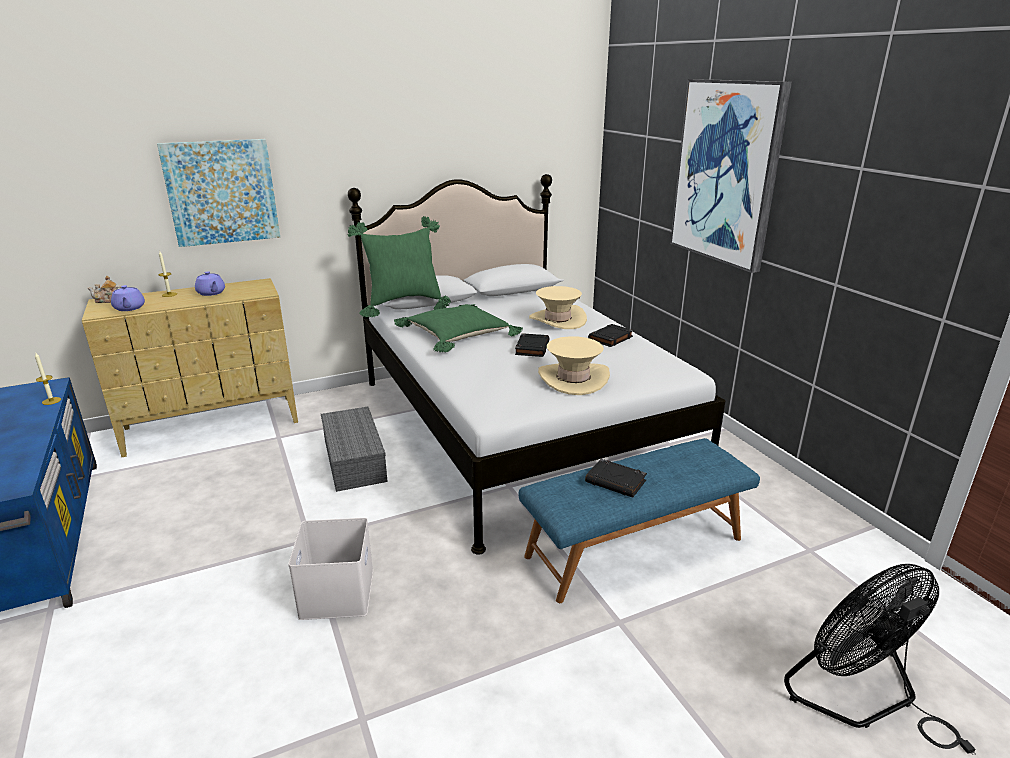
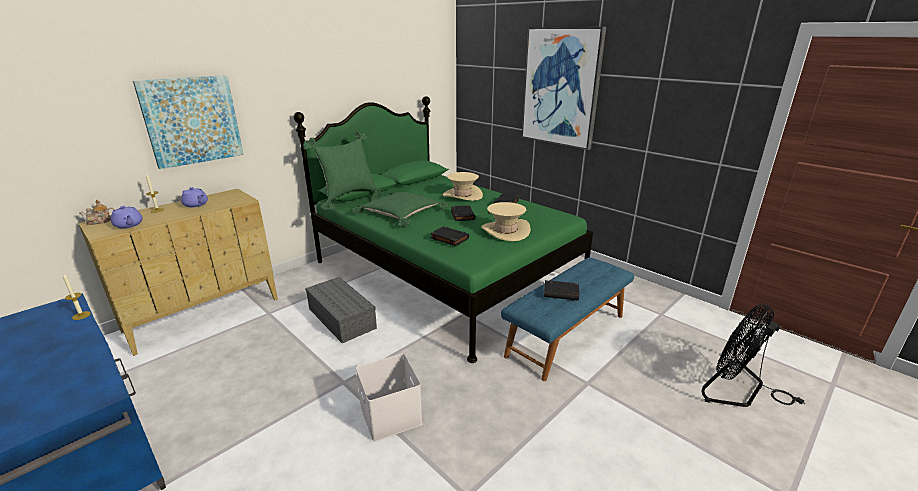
camera: 20 degrees left, 0 degrees up
white bed [348,174,726,555] -> green bed [294,96,593,363]
none -> black book [430,226,469,246]

